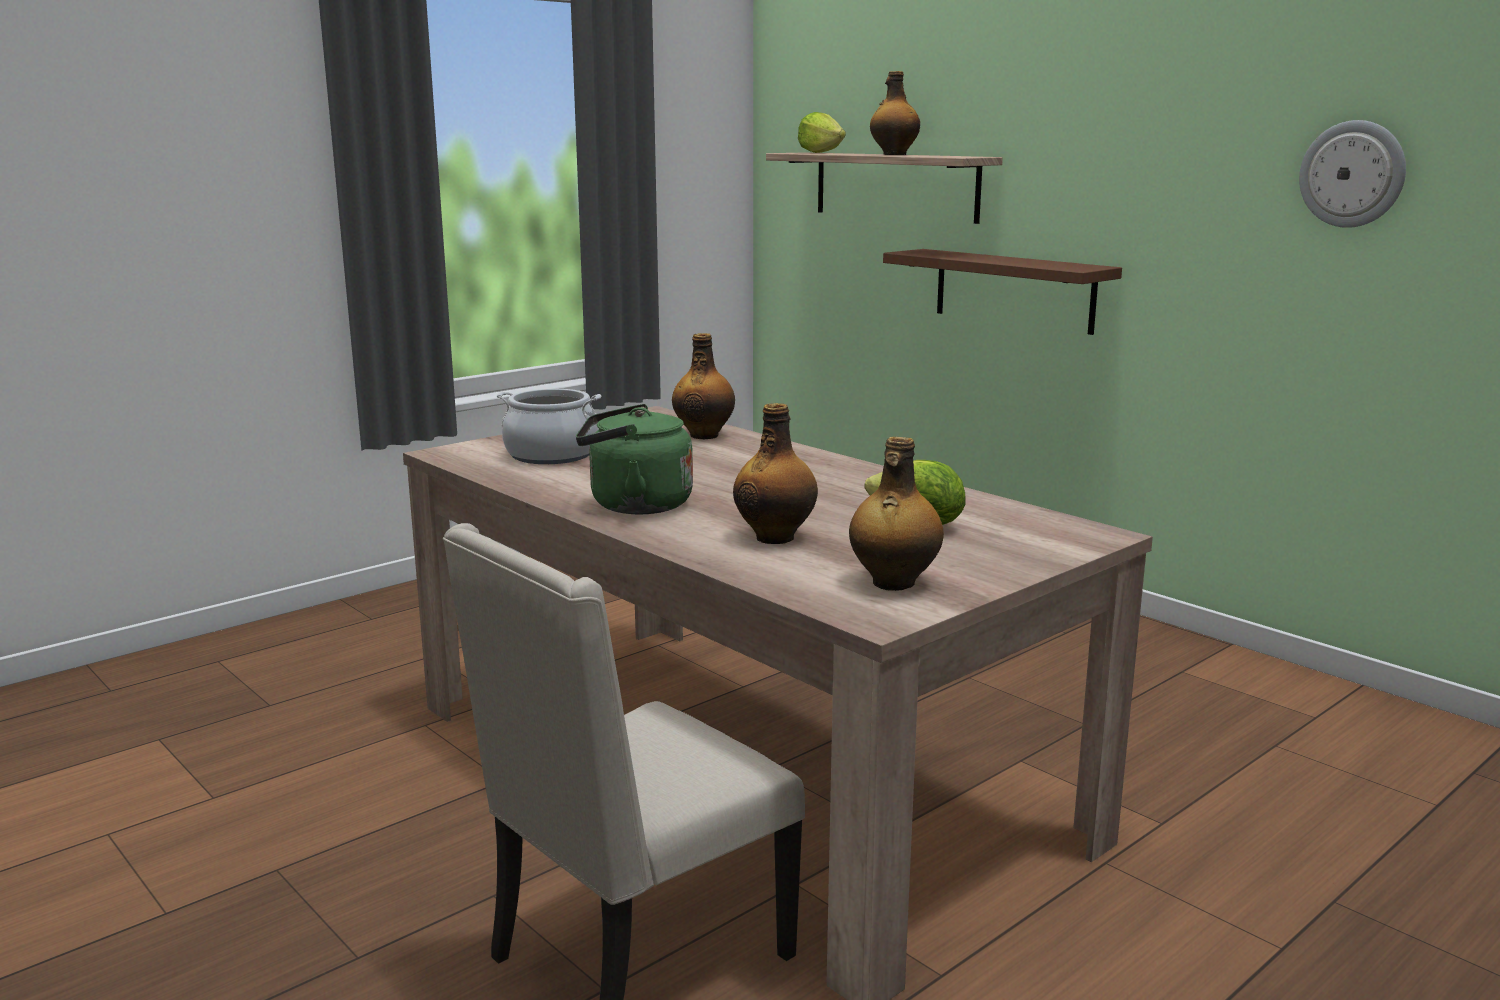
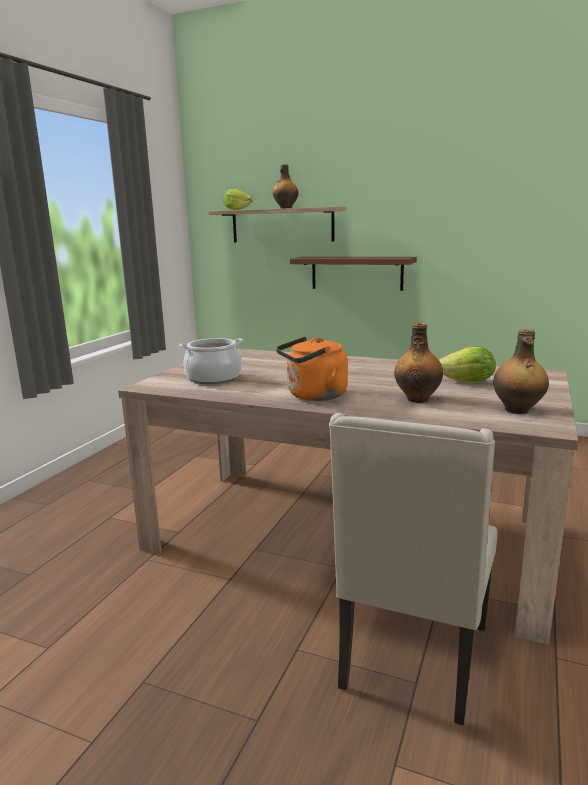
camera: 25 degrees left, 0 degrees up
green kettle [576,404,693,514] -> orange kettle [276,336,348,401]
bottle [672,333,735,439] -> none
wall clock [1299,120,1406,228] -> none

